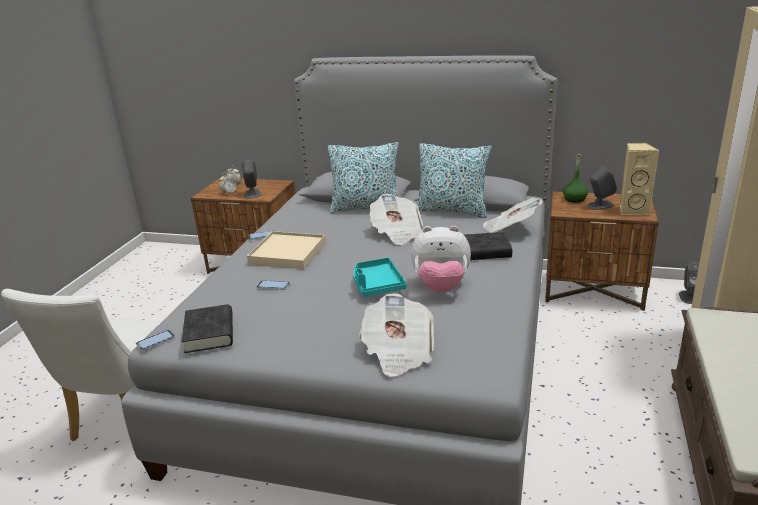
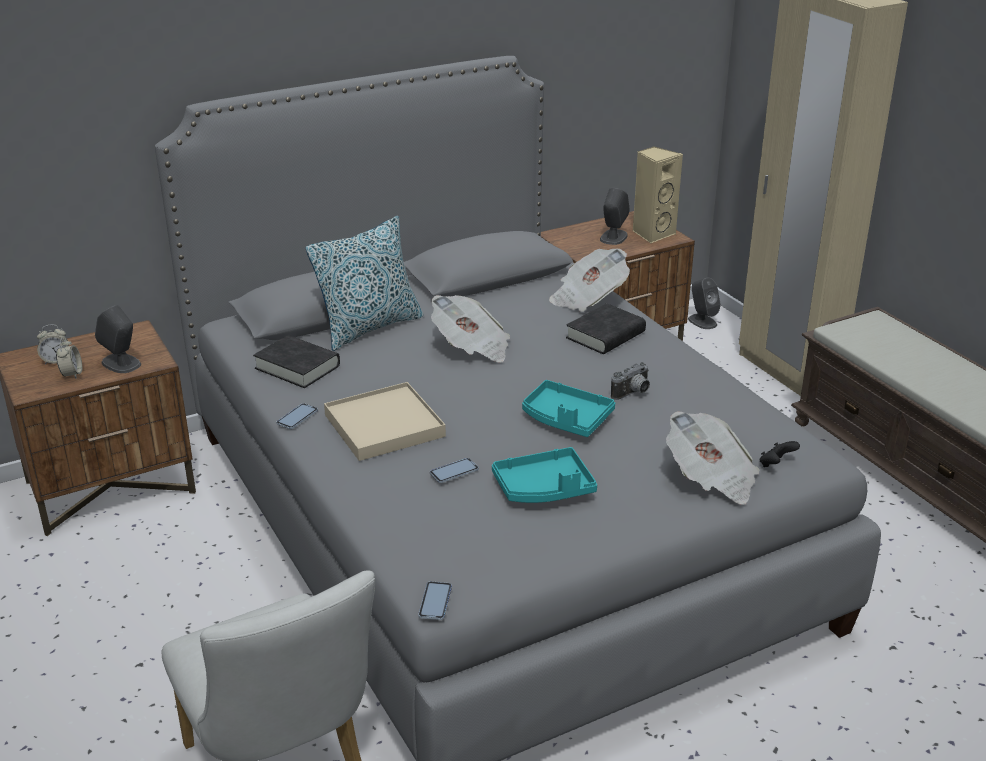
camera: 45 degrees left, 5 degrees up
black book [182,304,233,353] -> black book moved to [253,335,340,388]
plush toy [411,226,471,293] -> camera [611,362,650,400]
pillow [416,143,492,218] -> none
green bottle [563,154,588,203] -> none
none -> turquoise tray [492,447,597,503]
none -> black game controller [760,441,800,467]

